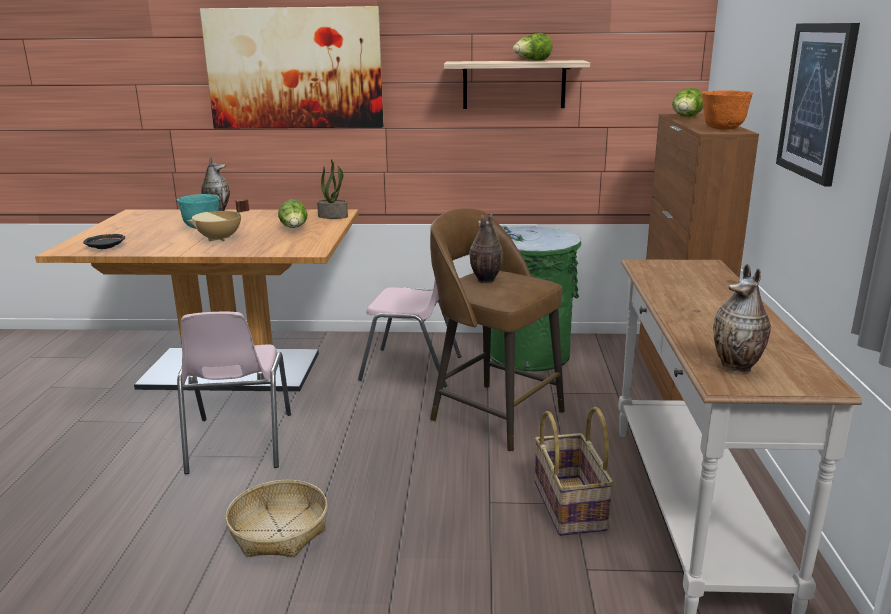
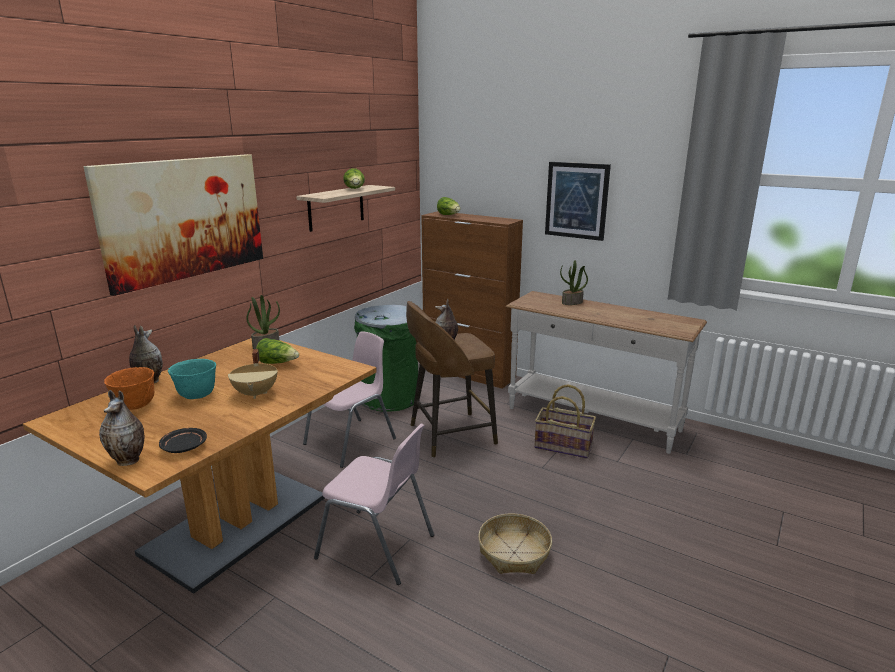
camera: 60 degrees left, 0 degrees up
orange bowl [702,90,753,129] -> orange bowl moved to [104,367,154,410]
vase [713,264,771,374] -> vase moved to [99,390,144,466]
none -> potted plant [560,260,588,305]

